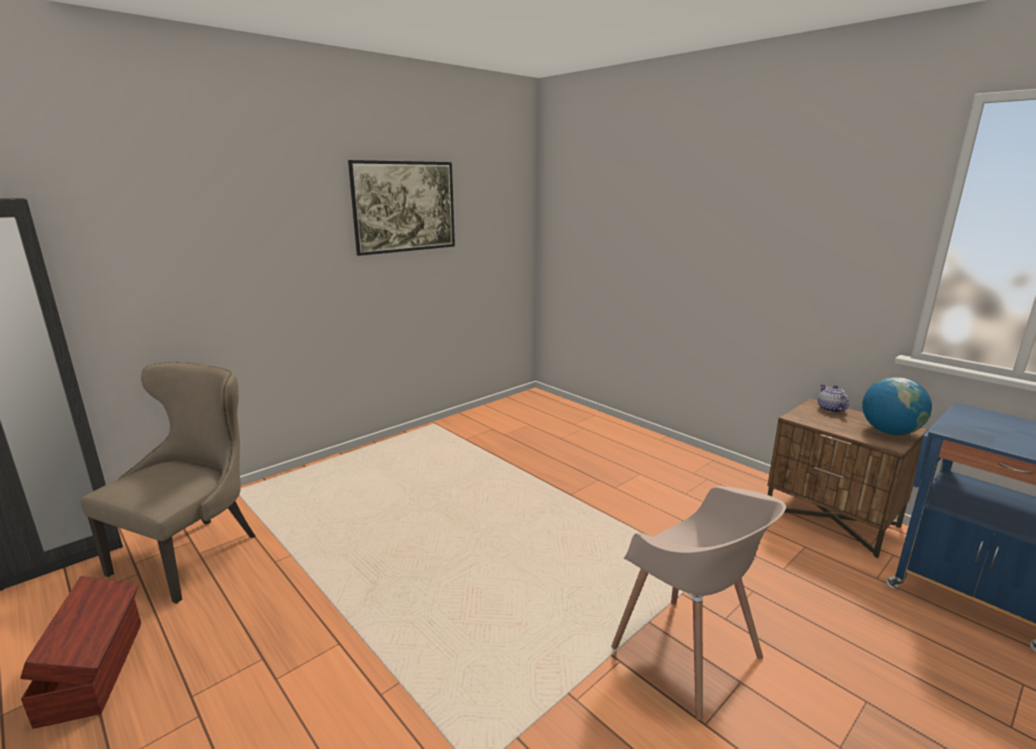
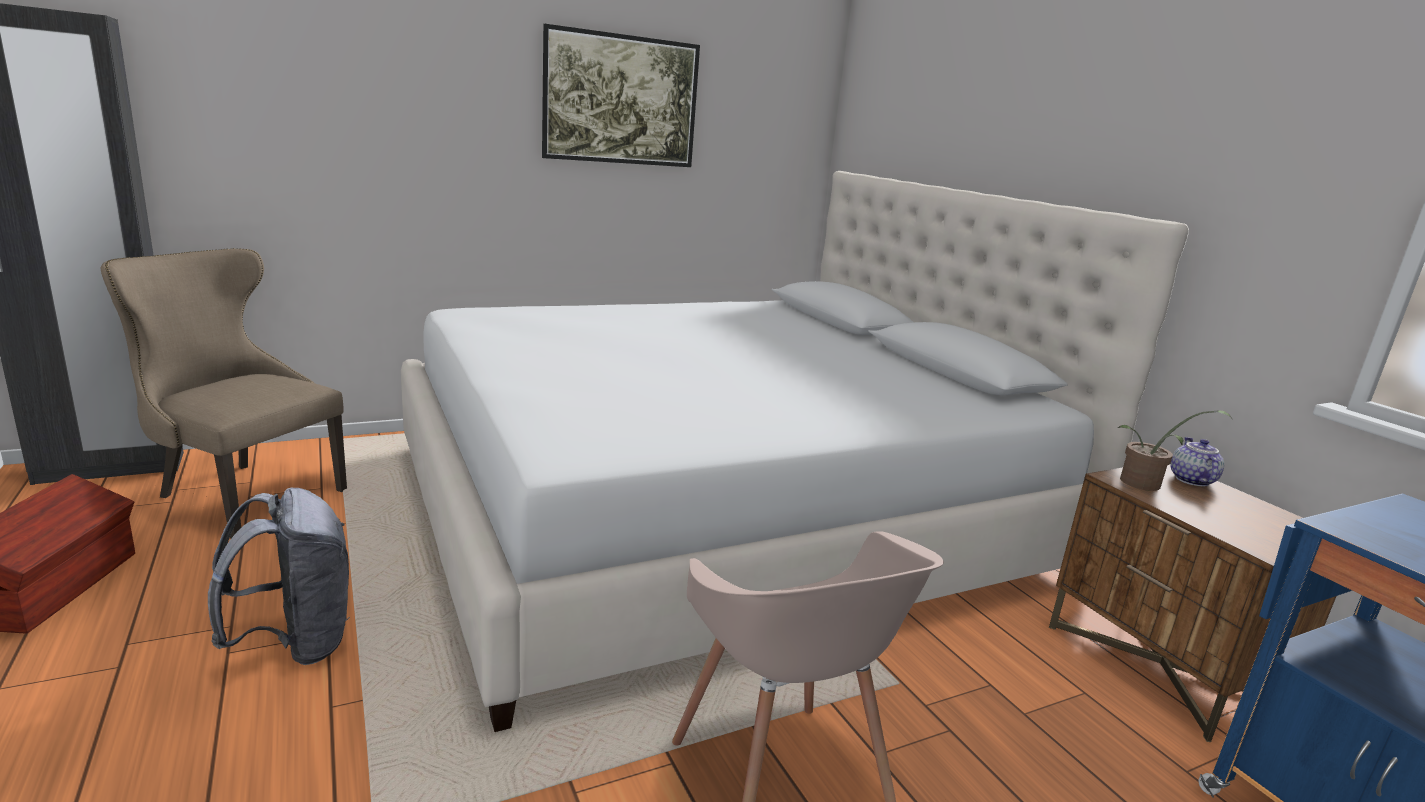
camera: 15 degrees right, 0 degrees up
beige chair [81,362,256,604] -> beige chair turned 105 degrees counterclockwise [101,248,347,539]
globe [862,377,932,435] -> none
none -> grey backpack [208,488,350,665]
none -> white bed [401,171,1189,732]
none -> potted plant [1118,410,1232,491]

